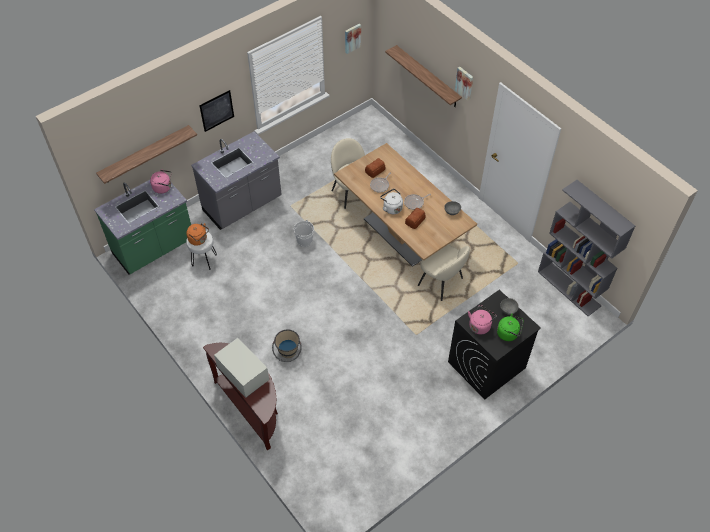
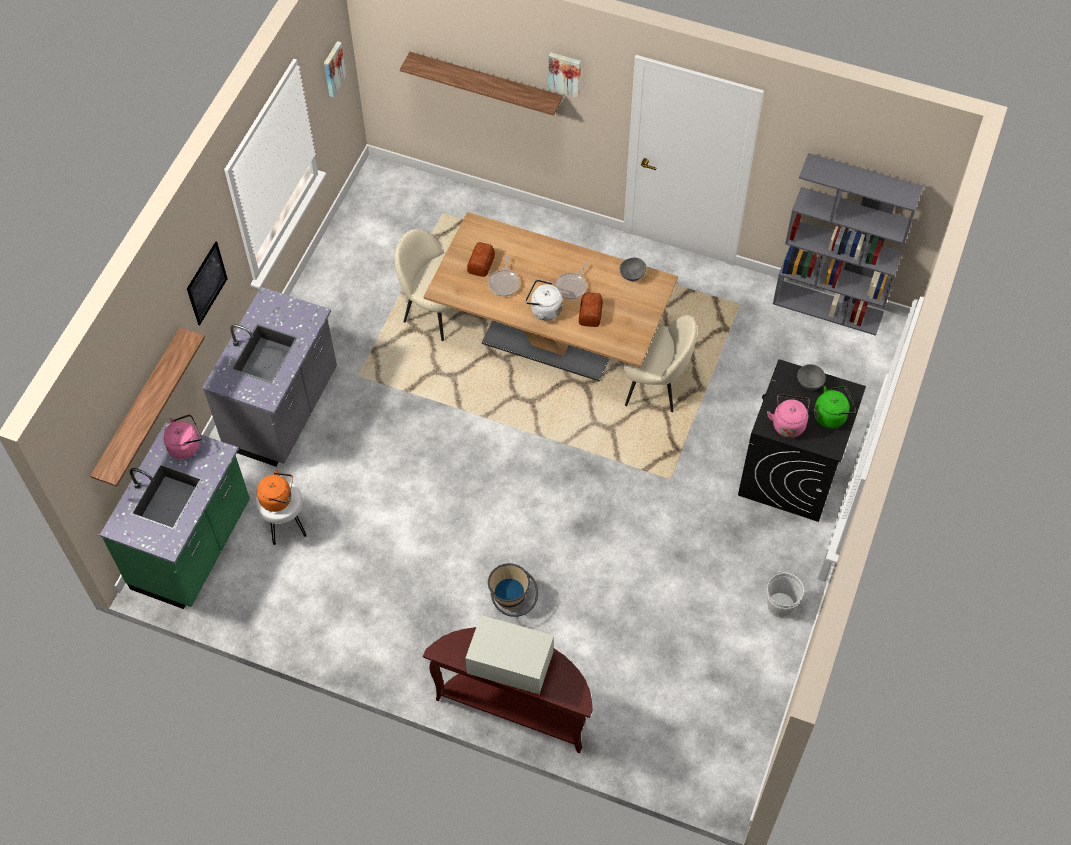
camera: 30 degrees left, 5 degrees up
white bucket [294,220,314,247] -> white bucket moved to [767,571,804,618]

